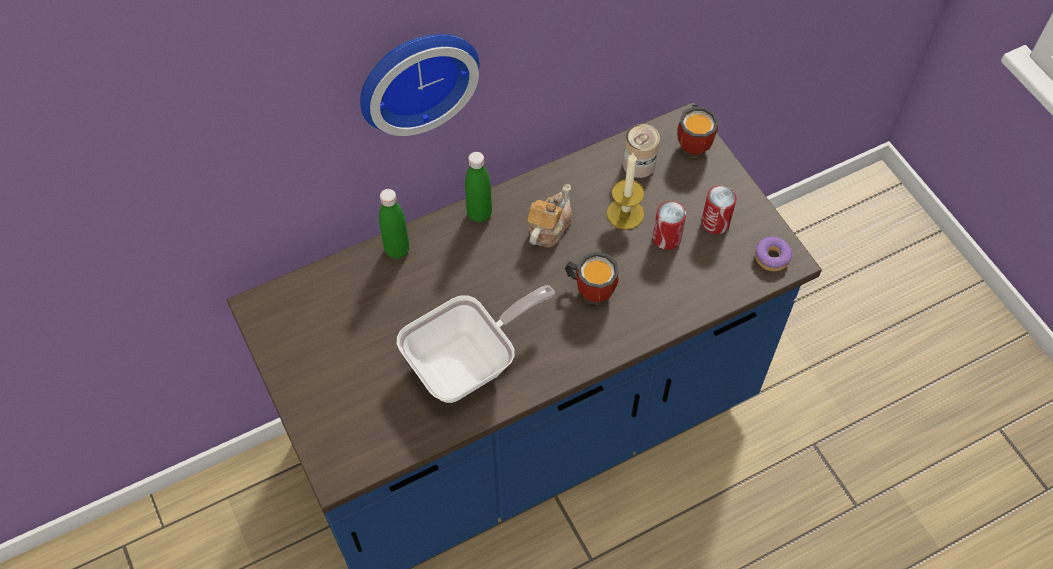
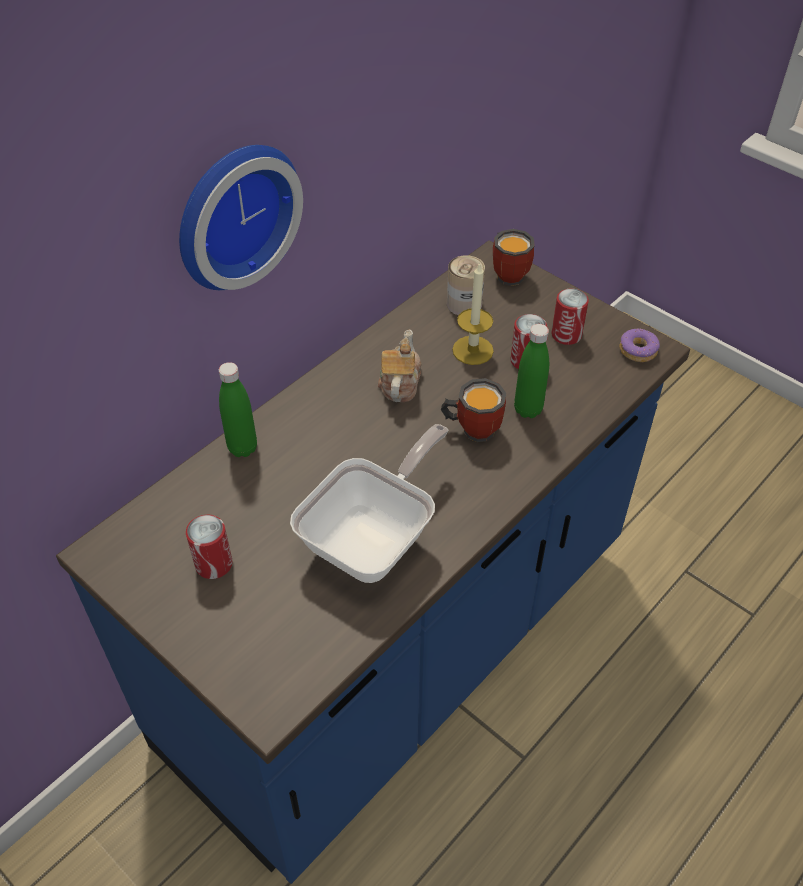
camera: 20 degrees left, 10 degrees down
green bottle [465,152,492,223] -> green bottle moved to [514,324,549,418]
none -> can [186,515,232,579]

